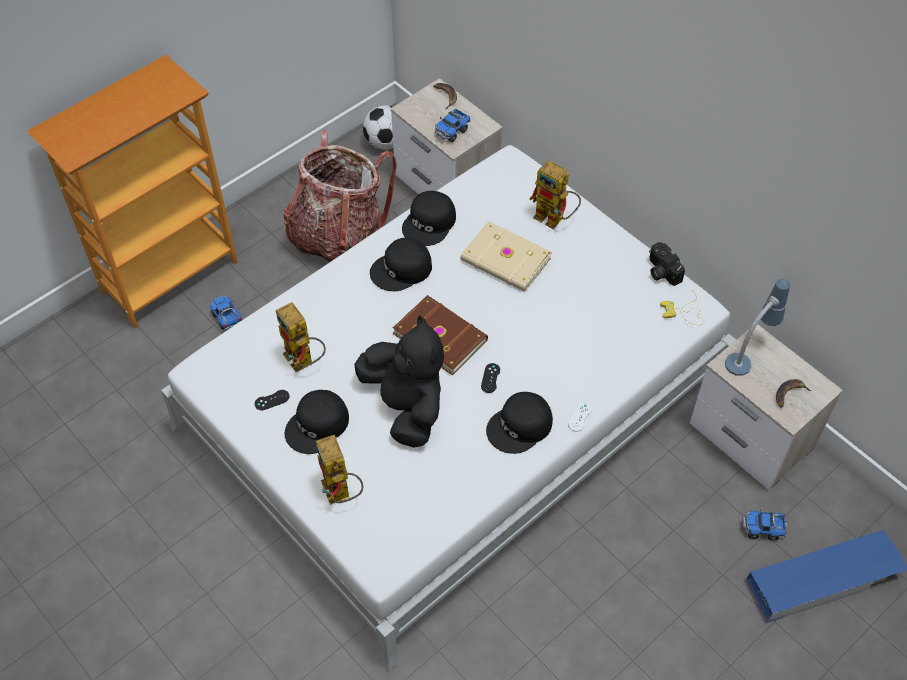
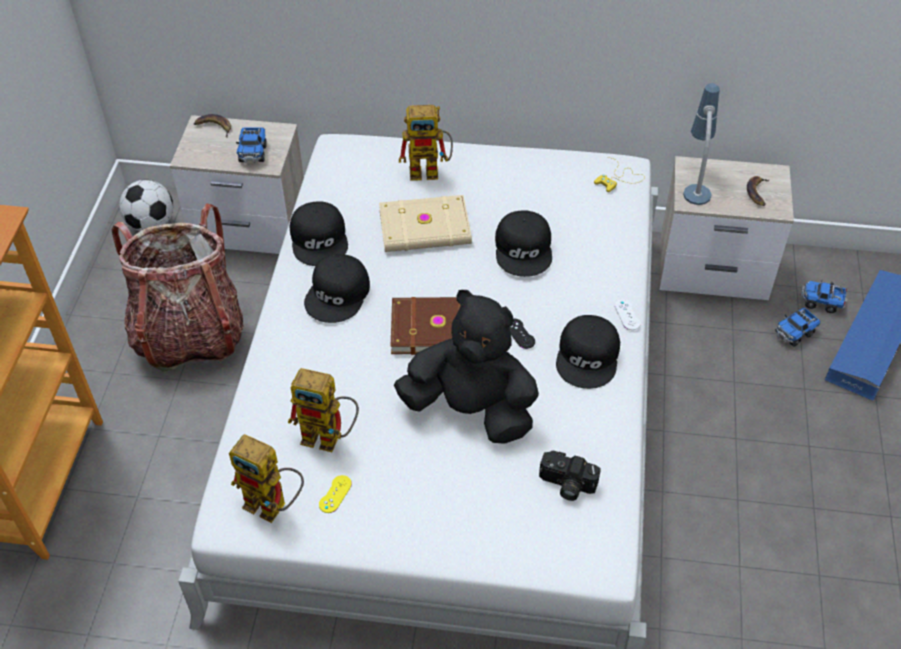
camera: 40 degrees left, 5 degrees down
toy truck [210,296,242,331] -> toy truck moved to [800,279,847,313]
black game controller [255,390,289,410] -> yellow game controller [319,475,352,513]
black cap [284,390,349,454] -> black cap moved to [495,210,552,277]
toy robot [316,435,363,505] -> toy robot moved to [229,434,304,523]
camera [649,242,685,286] -> camera moved to [539,451,601,501]

